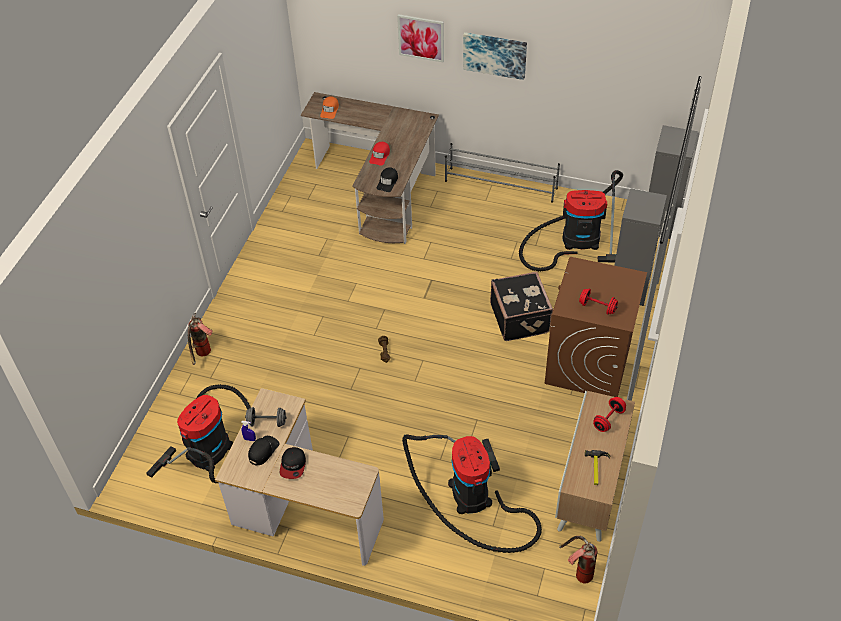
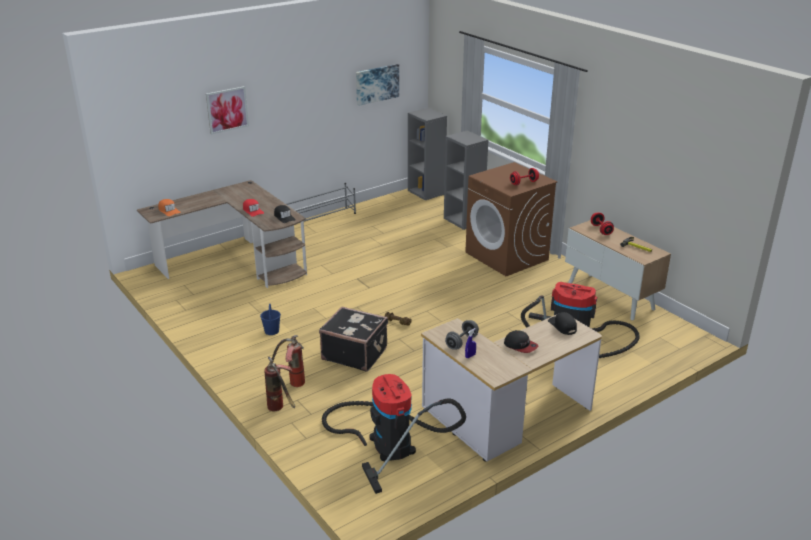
camera: 55 degrees left, 20 degrees down
black cap [248,436,280,466] -> black cap moved to [548,312,577,335]
picture [463,32,527,80] -> picture moved to [356,64,399,106]
black suitcase [490,271,553,341] -> black suitcase moved to [319,306,388,371]
vacuum cleaner [519,170,623,271] -> none
fire extinguisher [559,536,597,583] -> fire extinguisher moved to [272,335,305,387]
none -> blue bucket [260,304,281,335]

